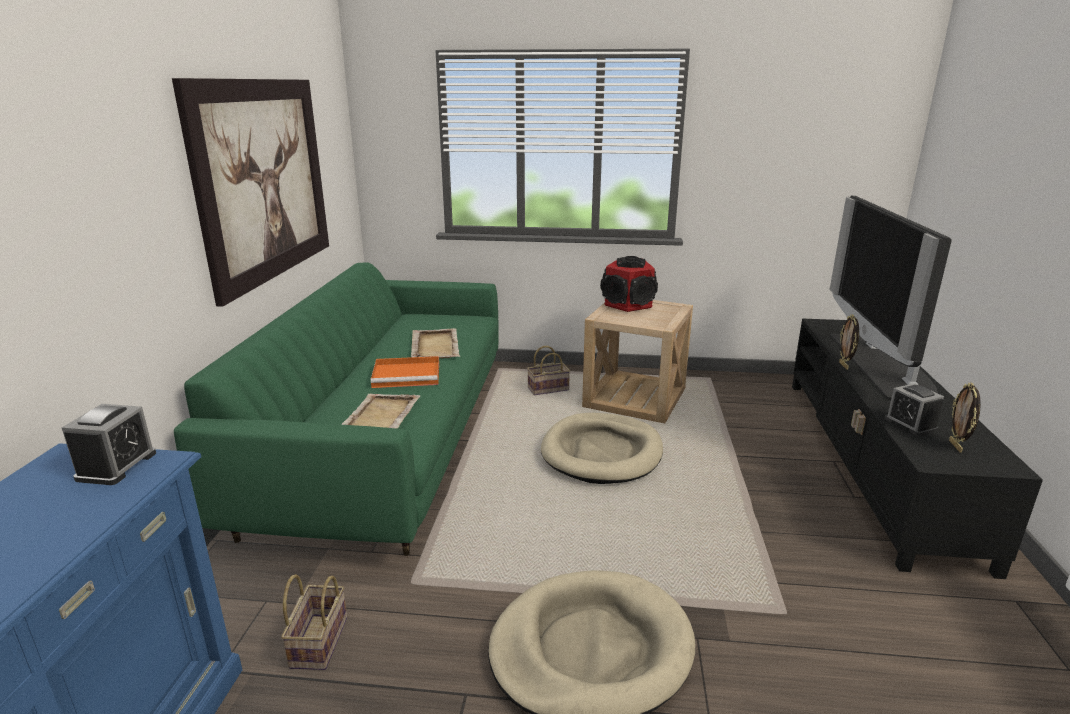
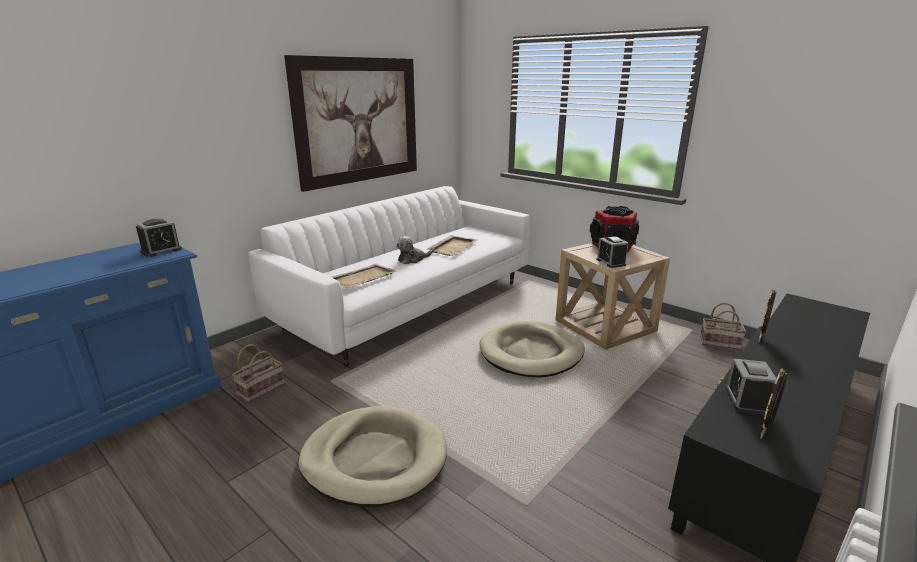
camera: 35 degrees right, 0 degrees up
green sofa [174,262,499,556] -> white sofa [248,186,530,367]
orange tray [371,356,439,388] -> plush toy [396,236,432,264]
basket [527,346,570,395] -> basket moved to [700,303,746,350]
television [829,196,952,399] -> none
none -> alarm clock [596,236,628,268]

